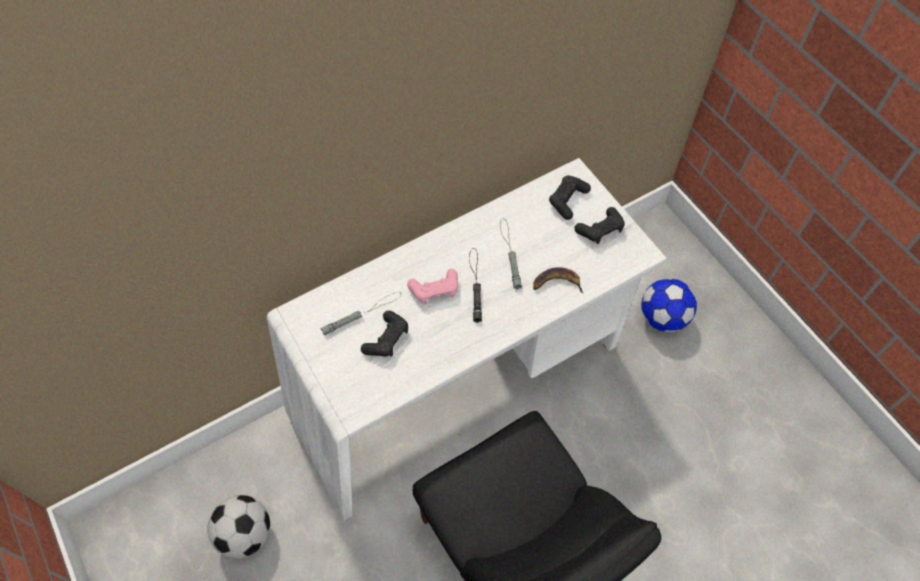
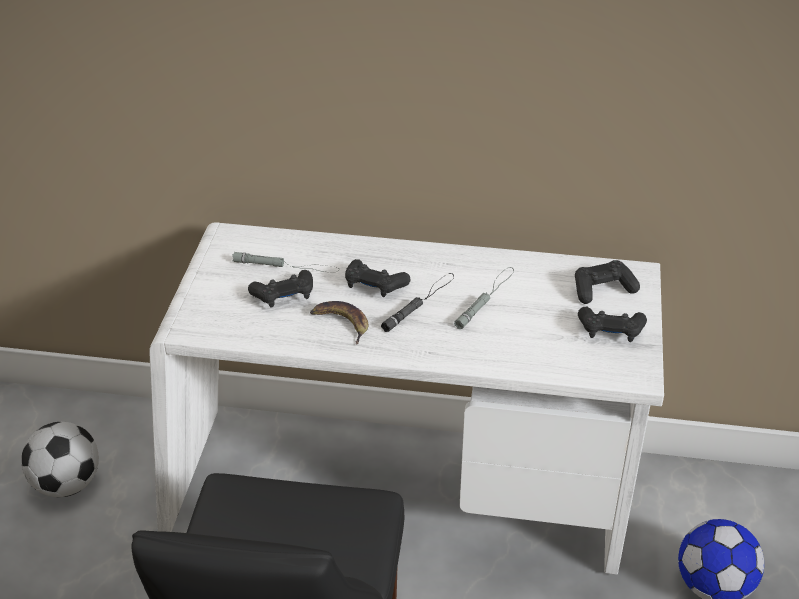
camera: 40 degrees right, 20 degrees down
pink game controller [407,269,458,304] -> black game controller [345,259,410,297]
banana [533,267,583,293] -> banana moved to [310,301,368,345]

